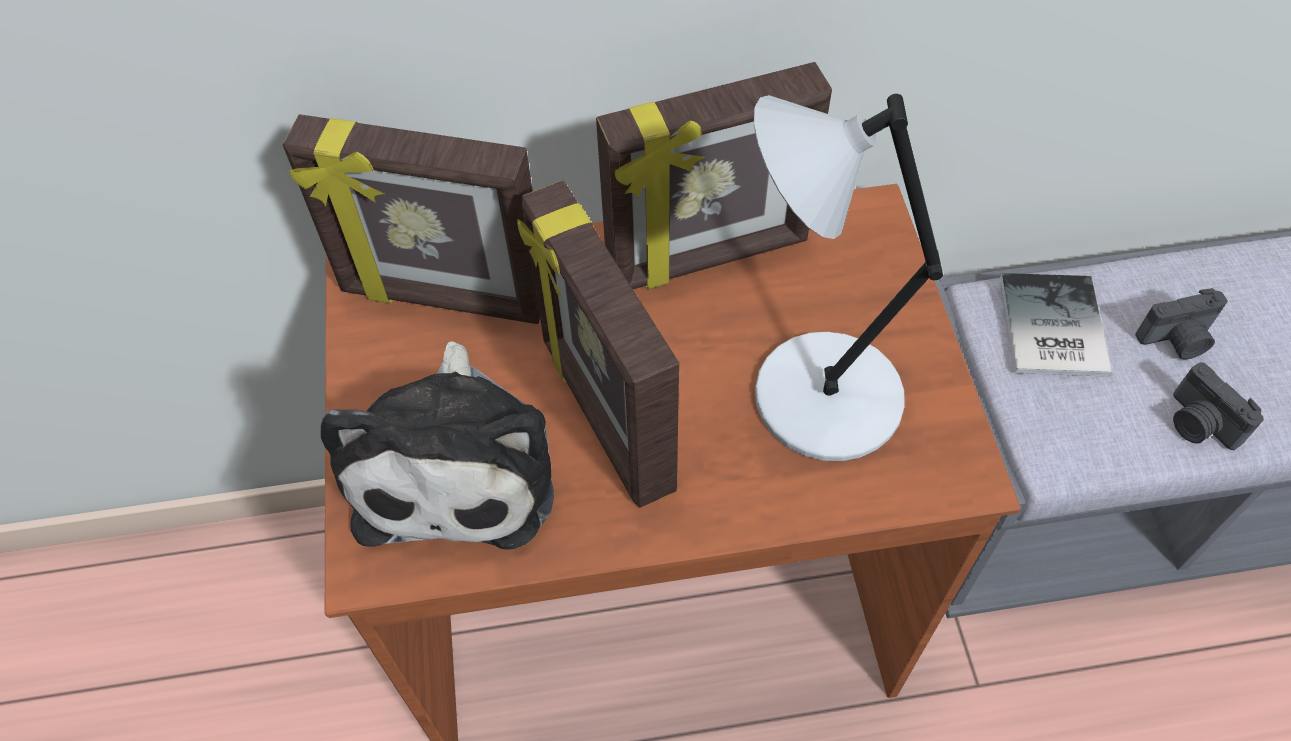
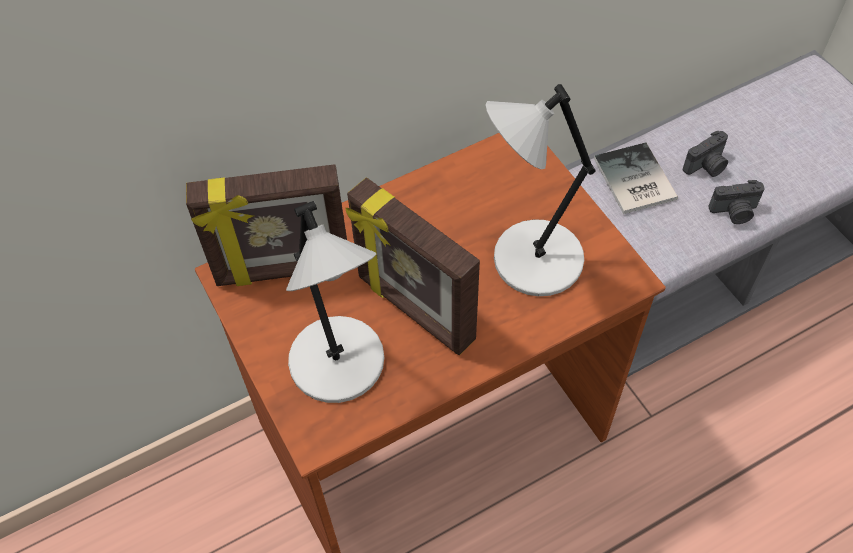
camera: 20 degrees left, 0 degrees up
plush toy [320,341,554,549] -> grey table lamp [286,201,384,403]
picture frame [596,62,832,289] -> none
camera [1173,362,1264,450] -> camera turned 45 degrees counterclockwise [708,180,765,224]

